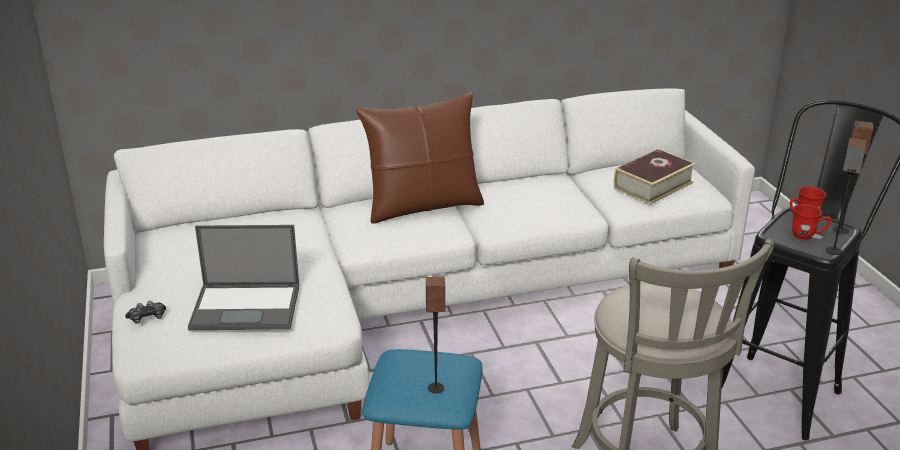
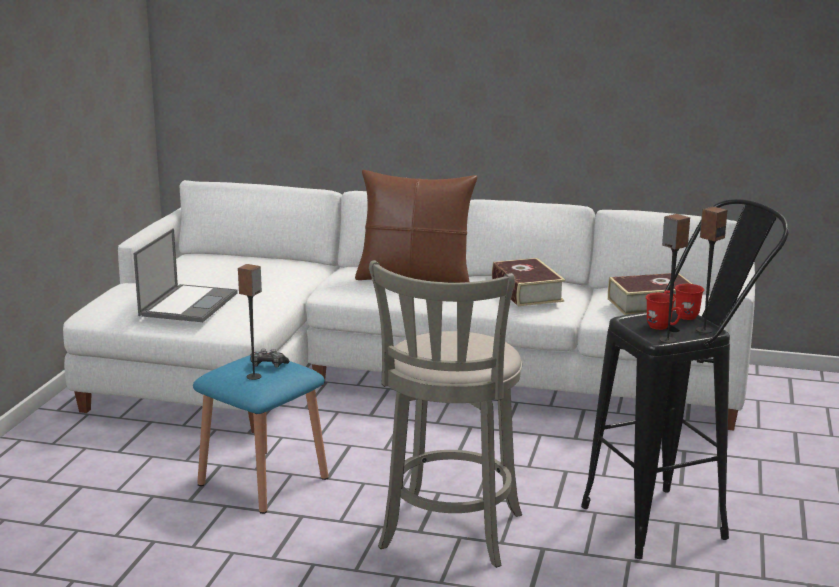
camera: 30 degrees right, 10 degrees down
game controller [125,301,166,324] -> game controller moved to [250,349,290,368]
laptop [188,225,299,330] -> laptop turned 105 degrees counterclockwise [133,228,238,322]
none -> book [492,258,565,306]

